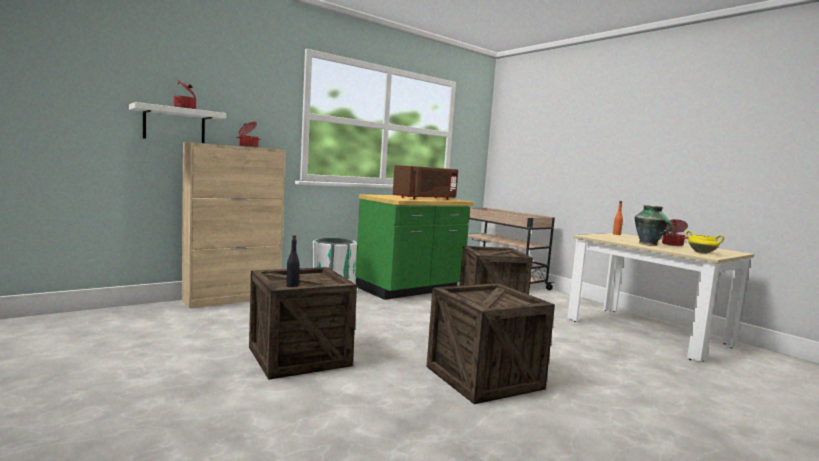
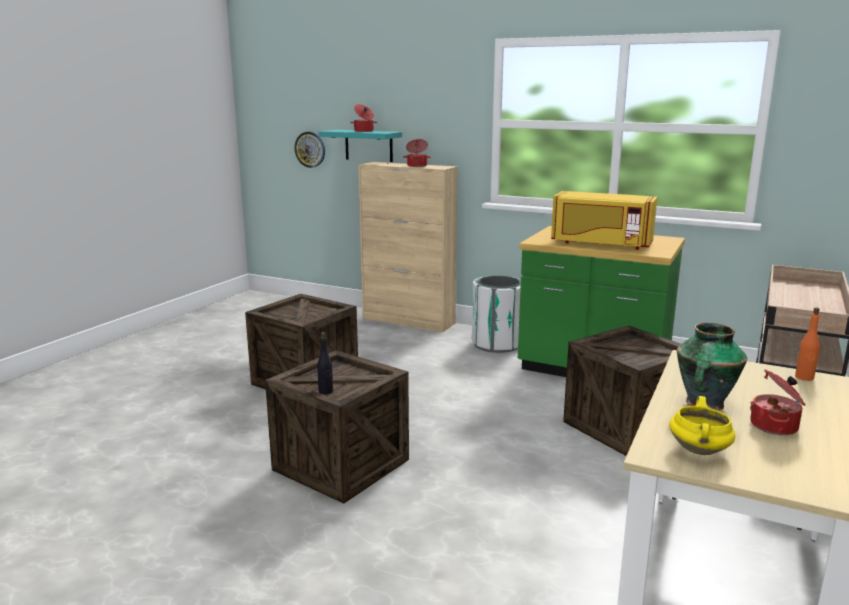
camera: 65 degrees right, 10 degrees up
white shelf [129,102,226,143] -> turquoise shelf [318,130,402,162]
black bottle [286,235,300,287] -> black bottle moved to [317,332,333,394]
brown microwave [393,165,458,200] -> yellow microwave [551,191,658,250]
none -> wall clock [295,132,325,168]

